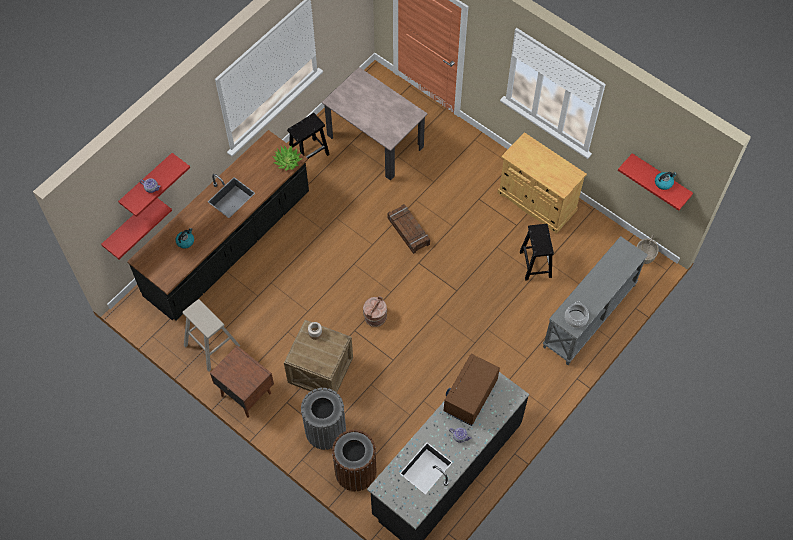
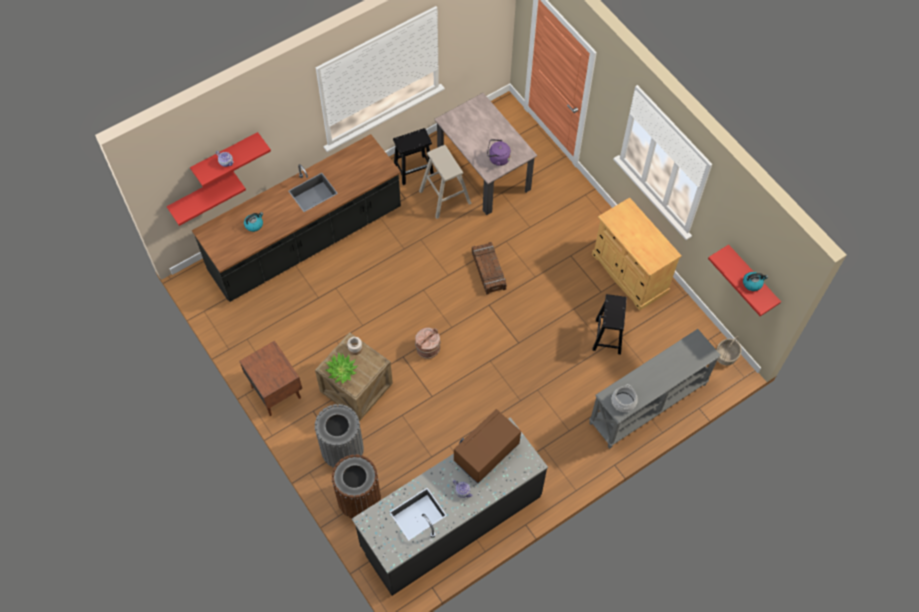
camera: 15 degrees right, 0 degrees up
beige stool [182,299,240,371] -> beige stool moved to [419,145,472,219]
potted plant [272,145,302,171] -> potted plant moved to [325,352,358,383]
none -> purple kettle [487,139,511,166]

